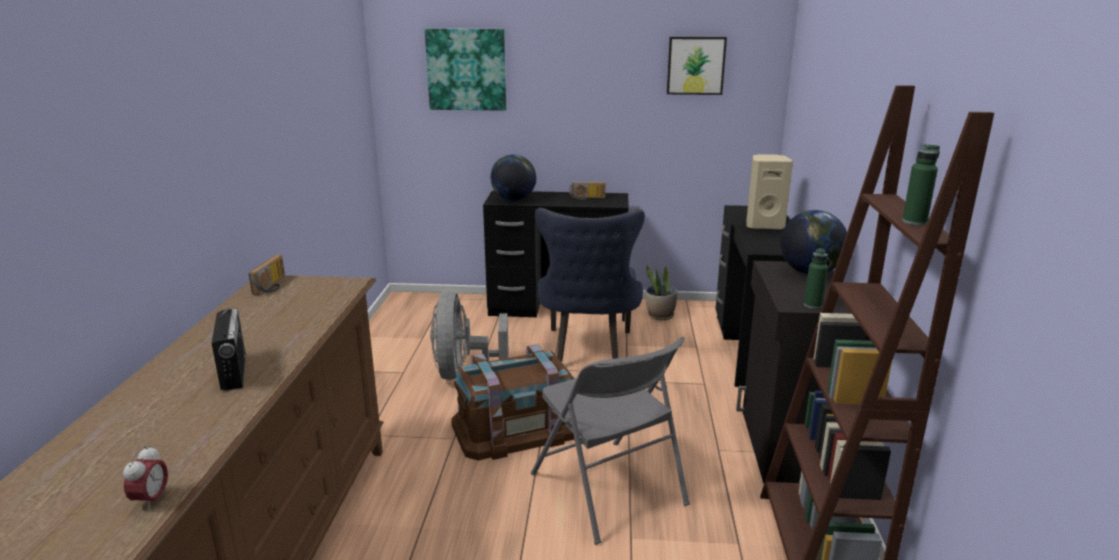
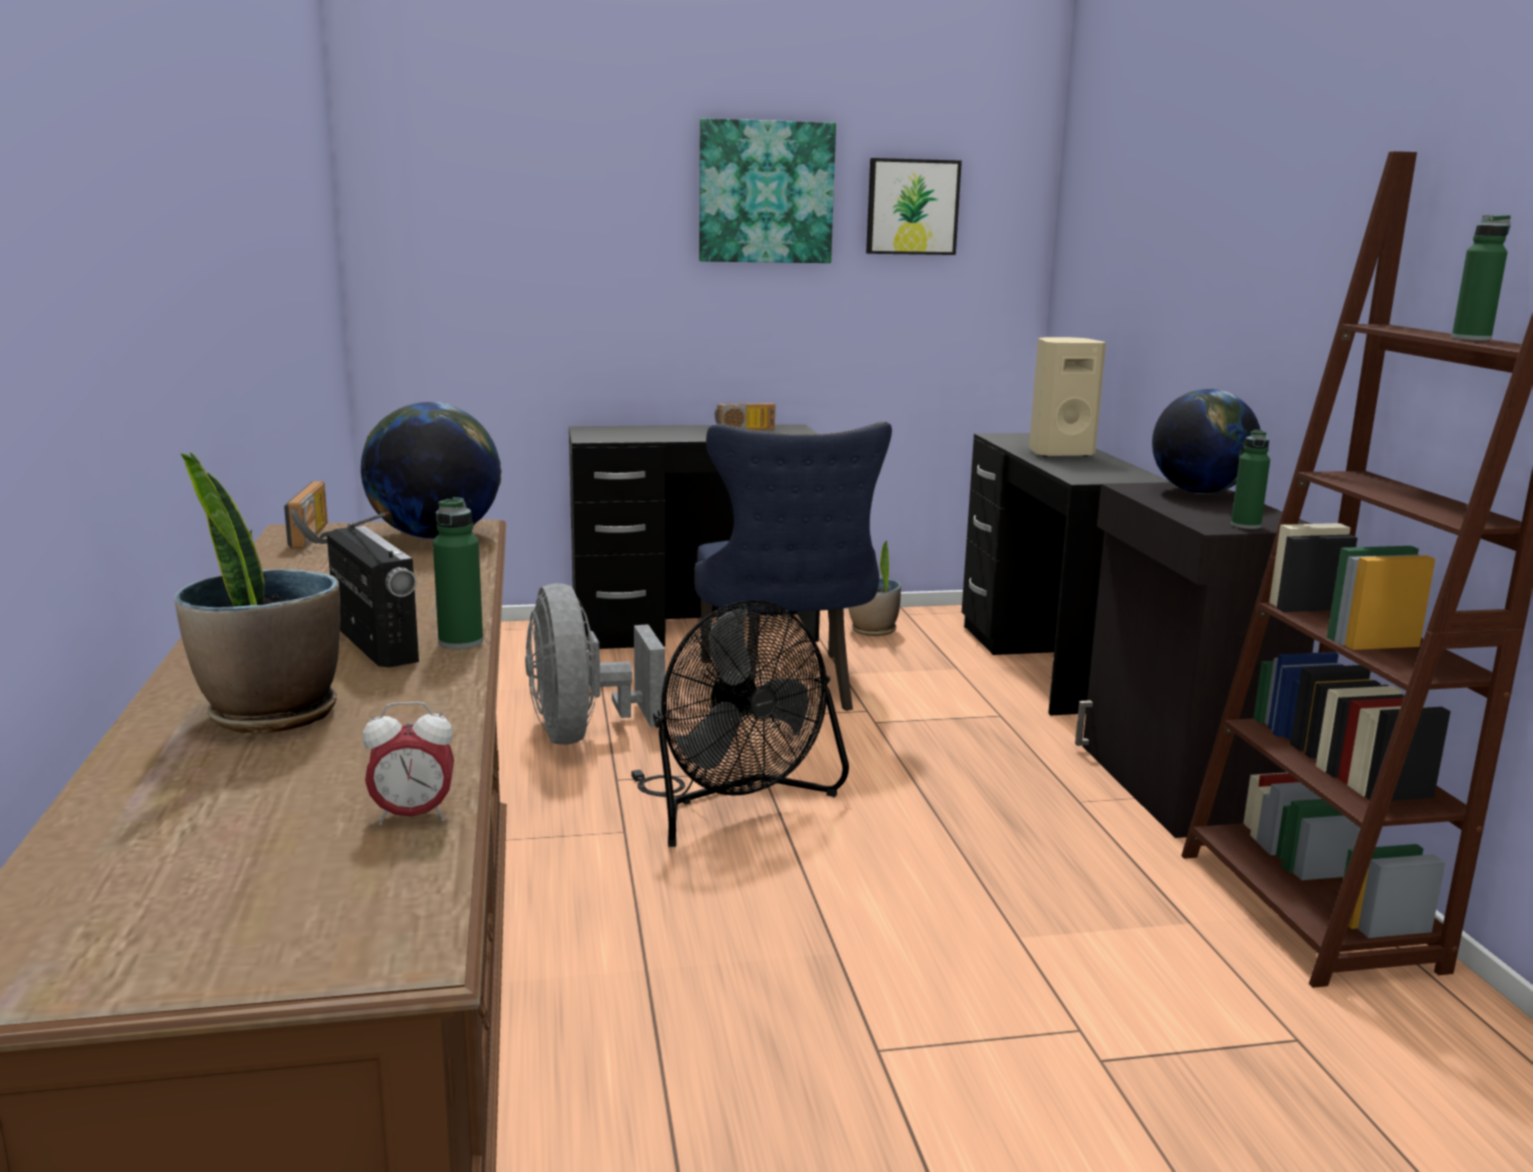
camera: 15 degrees left, 5 degrees down
alarm clock [123,445,168,511] -> alarm clock turned 90 degrees clockwise [362,702,454,825]
picture [425,28,506,111] -> picture moved to [699,118,836,263]
brown storage box [451,344,574,461] -> black fan [631,600,849,847]
globe [490,154,536,201] -> globe moved to [361,402,502,539]
grey chair [531,336,690,545] -> none
none -> potted plant [174,452,340,733]
none -> green bottle [433,497,483,649]

